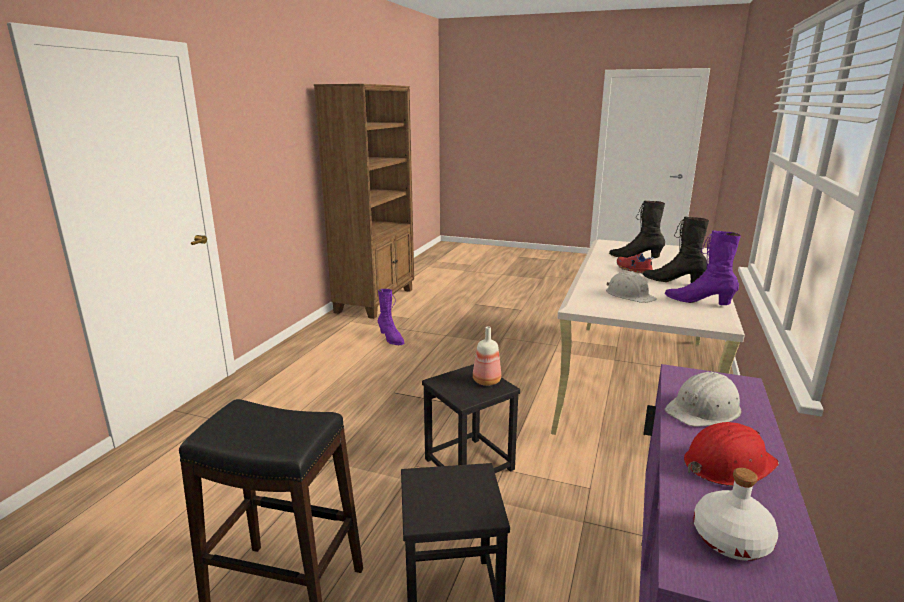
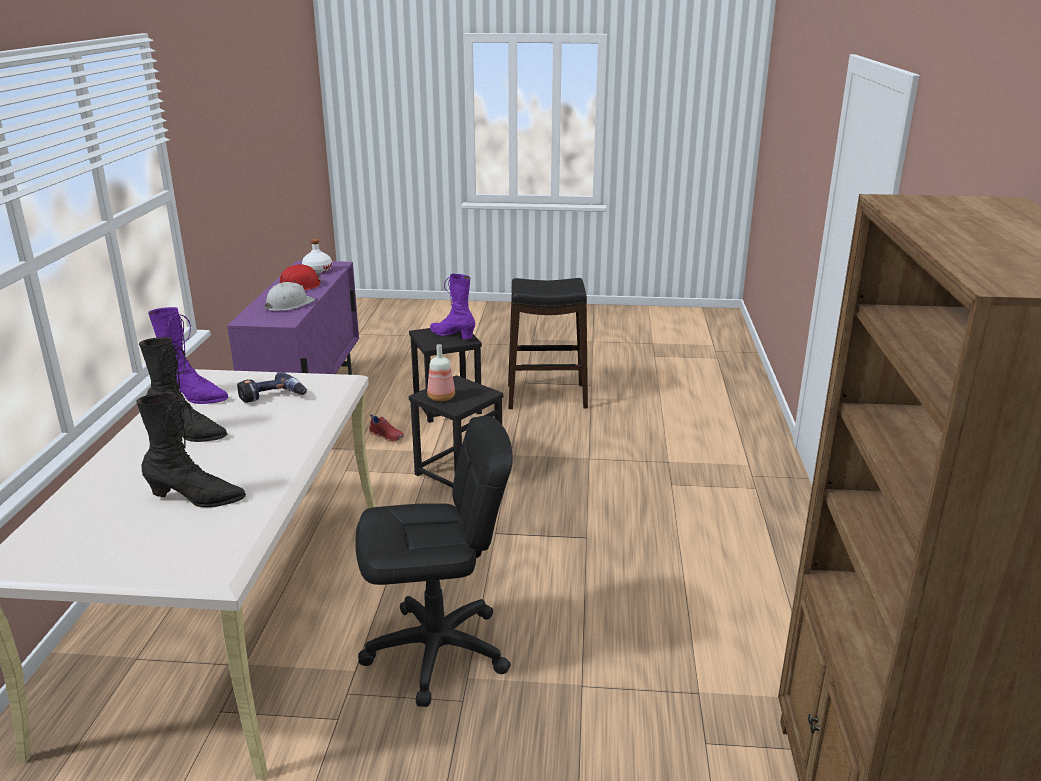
camera: 165 degrees right, 5 degrees up
purple boot [378,289,405,345] -> purple boot moved to [430,274,475,339]
white hard hat [606,271,657,303] -> power drill [237,372,307,403]
red shoe [617,253,653,274] -> red shoe moved to [369,414,404,442]
none -> black office chair [355,416,513,707]

